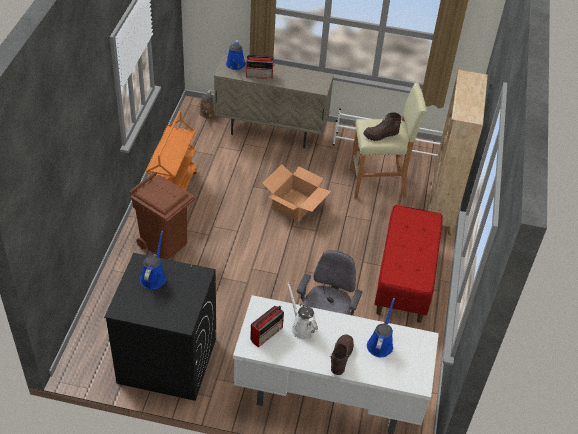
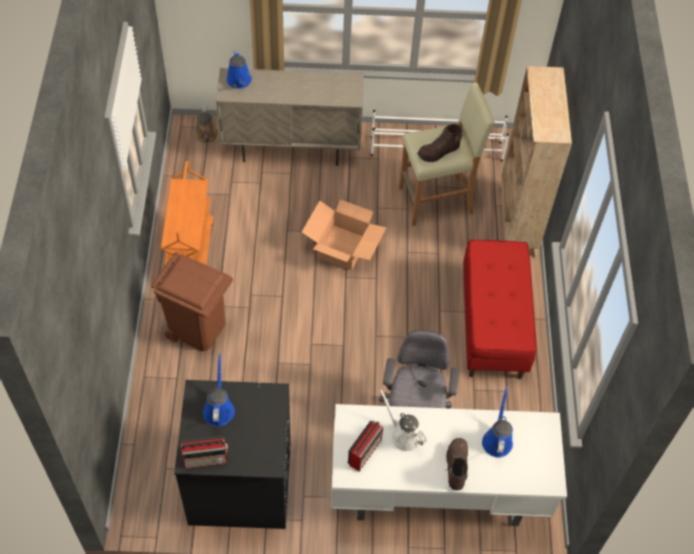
camera: 10 degrees left, 10 degrees up
radio [246,55,275,79] -> radio moved to [181,436,228,469]

